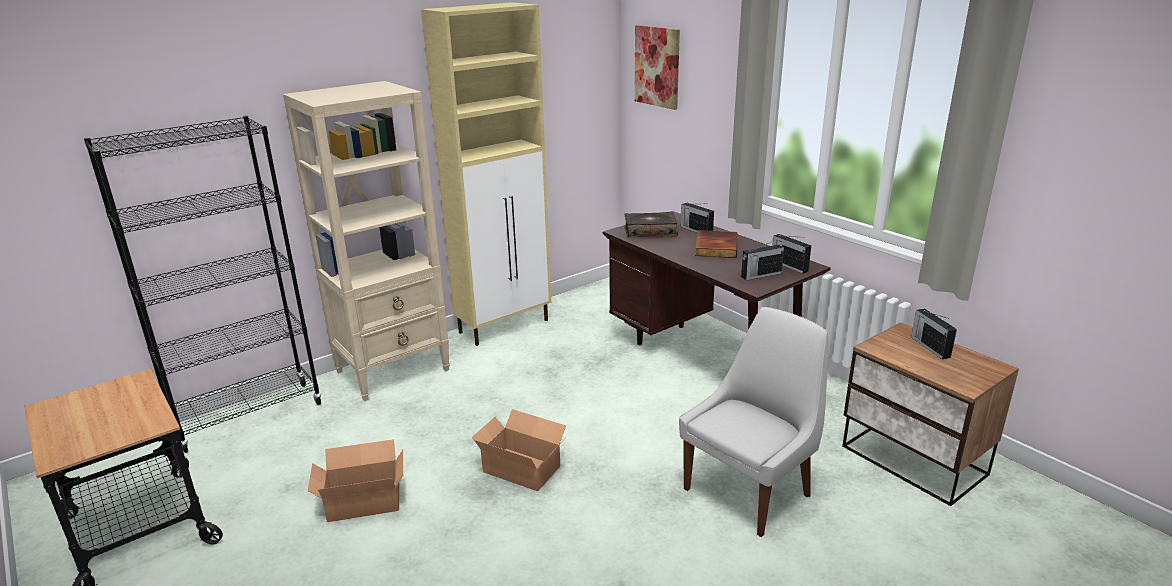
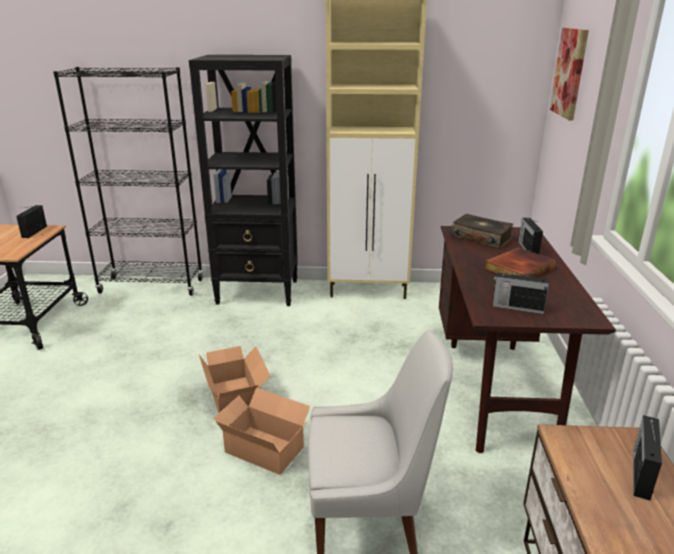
camera: 40 degrees right, 0 degrees up
beige bookcase [283,81,450,401] -> black bookcase [189,55,298,306]
cardboard box [308,439,403,522] -> cardboard box moved to [214,388,310,475]
radio [772,234,811,274] -> radio moved to [16,205,47,238]

